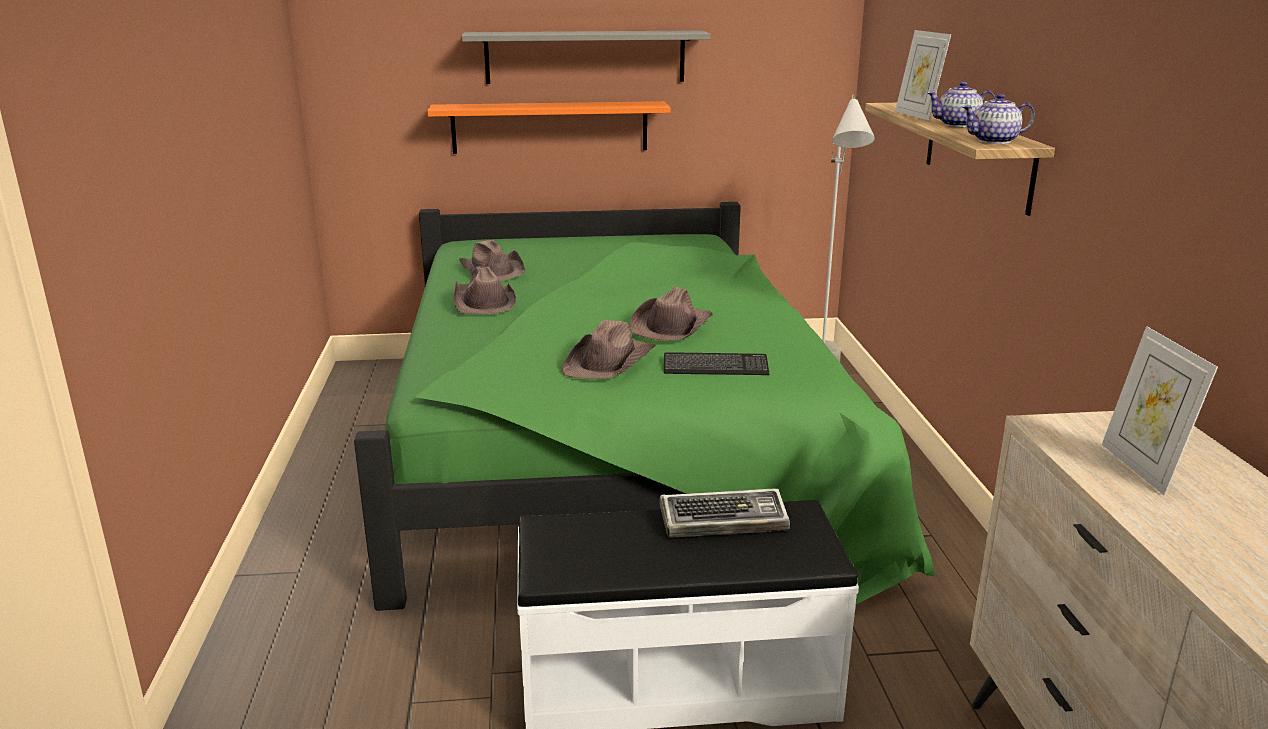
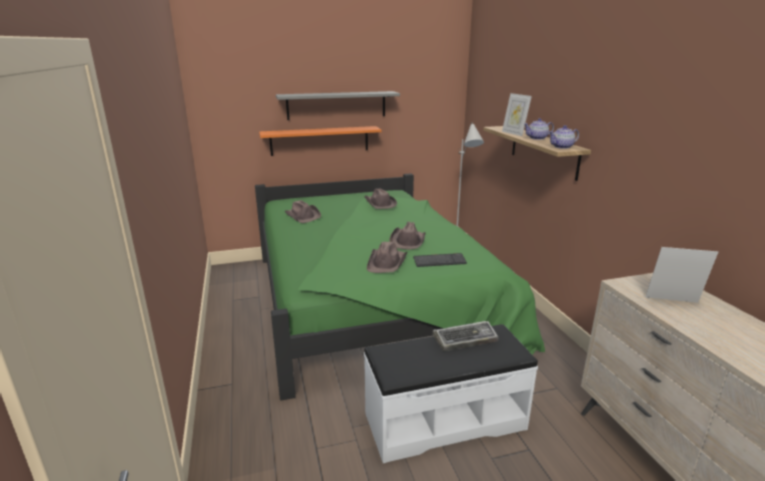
camera: 10 degrees left, 0 degrees up
brown hat [453,266,516,314] -> brown hat moved to [364,188,397,209]
picture frame [1102,326,1218,496] -> picture frame turned 120 degrees clockwise [646,247,718,303]

